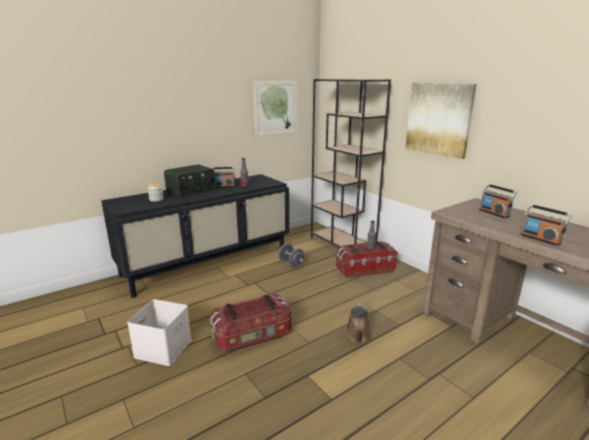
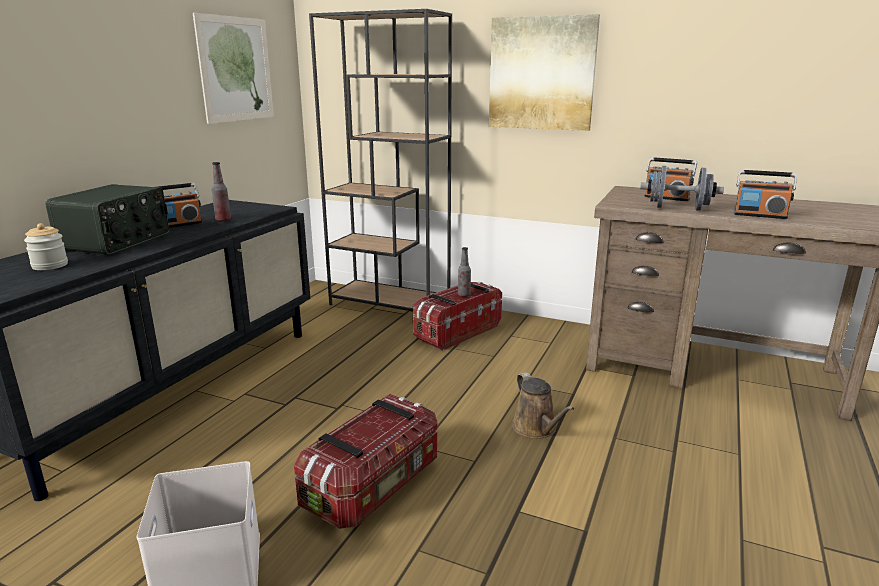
camera: 30 degrees left, 0 degrees up
grey dumbbell [278,243,305,267] -> grey dumbbell moved to [640,166,724,211]

